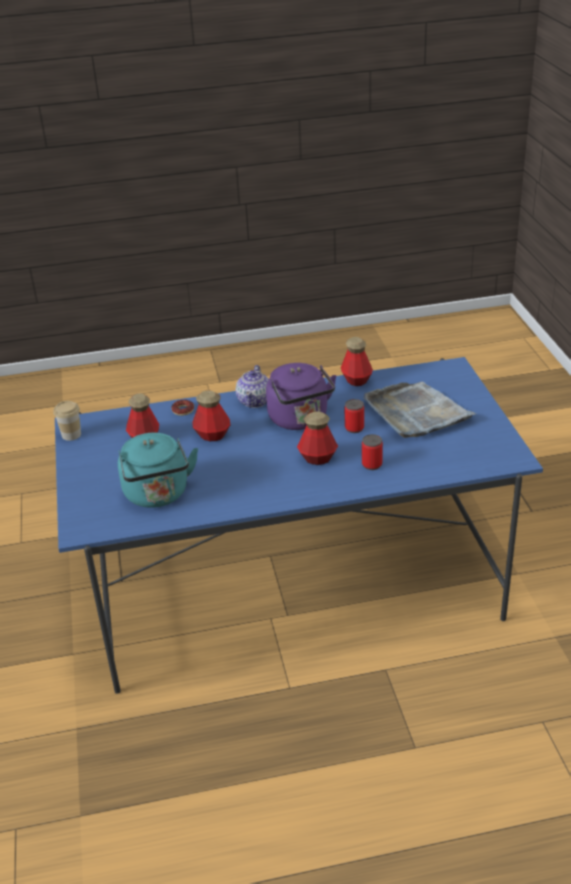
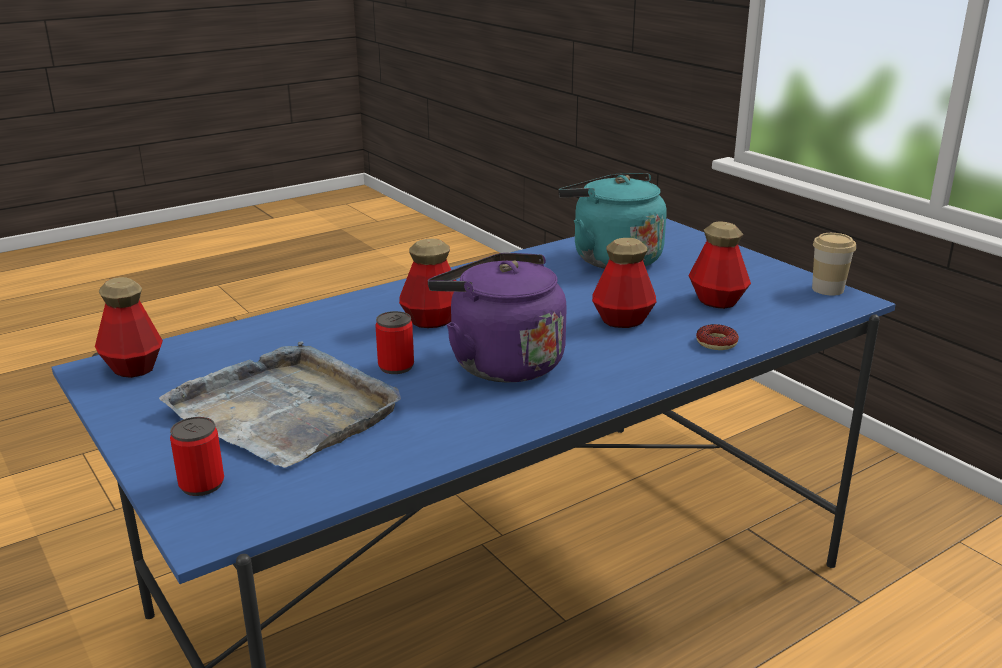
camera: 155 degrees right, 10 degrees down
teapot [236,365,269,408] -> none
bottle [341,337,373,386] -> bottle moved to [95,277,163,378]
can [362,434,383,470] -> can moved to [170,417,224,496]

